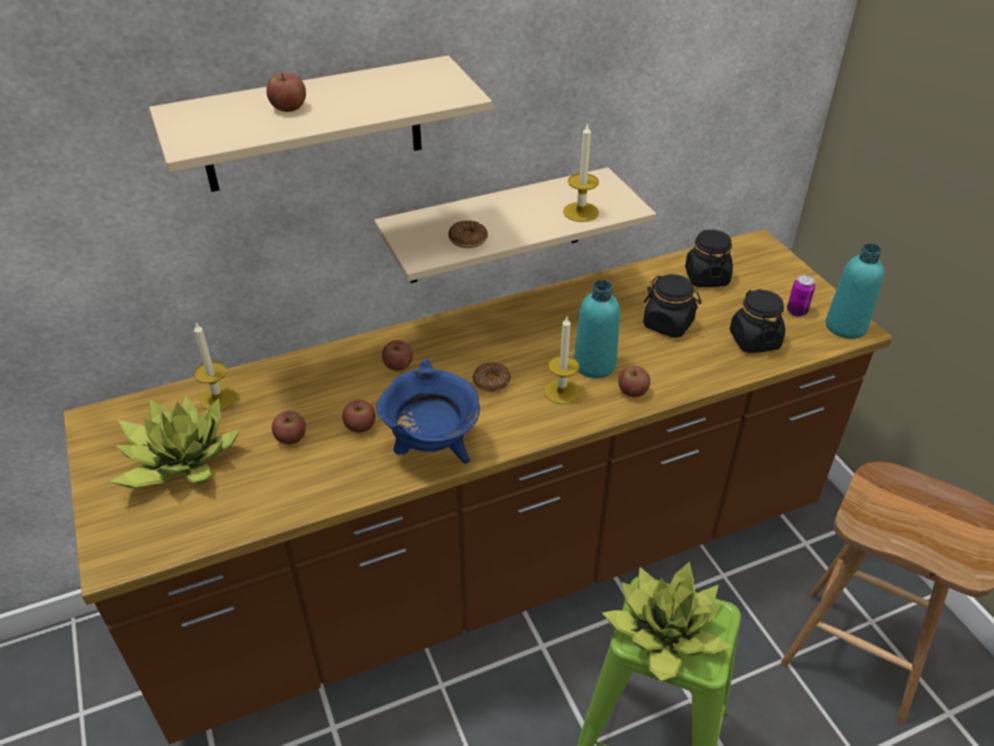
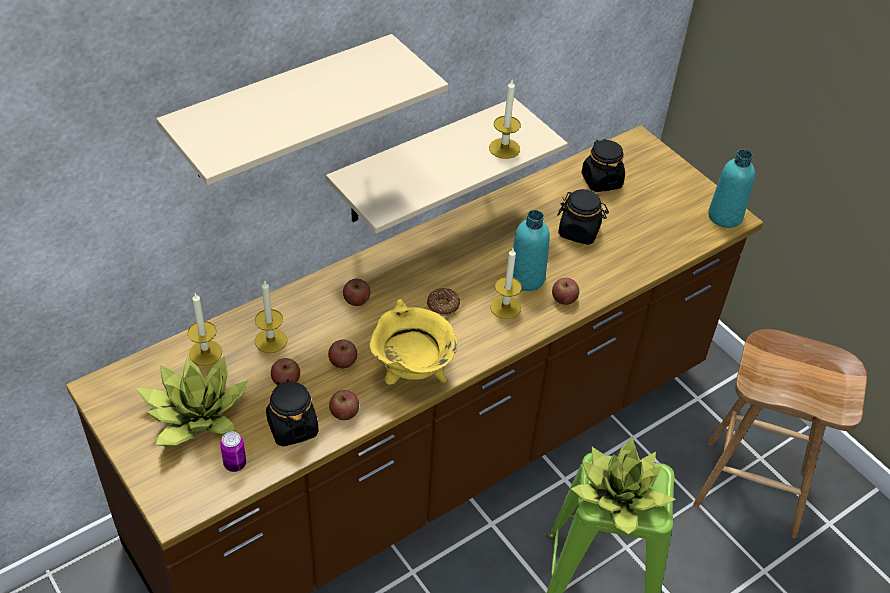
camera: 15 degrees left, 5 degrees up
apple [266,73,306,112] -> apple moved to [329,390,359,420]
blue cooking pot [376,359,480,464] -> yellow cooking pot [370,299,457,384]
donut [448,220,488,248] -> none
black jar [730,289,785,353] -> black jar moved to [266,379,319,447]
can [787,275,815,316] -> can moved to [220,431,246,472]
none -> candle [255,280,287,353]

